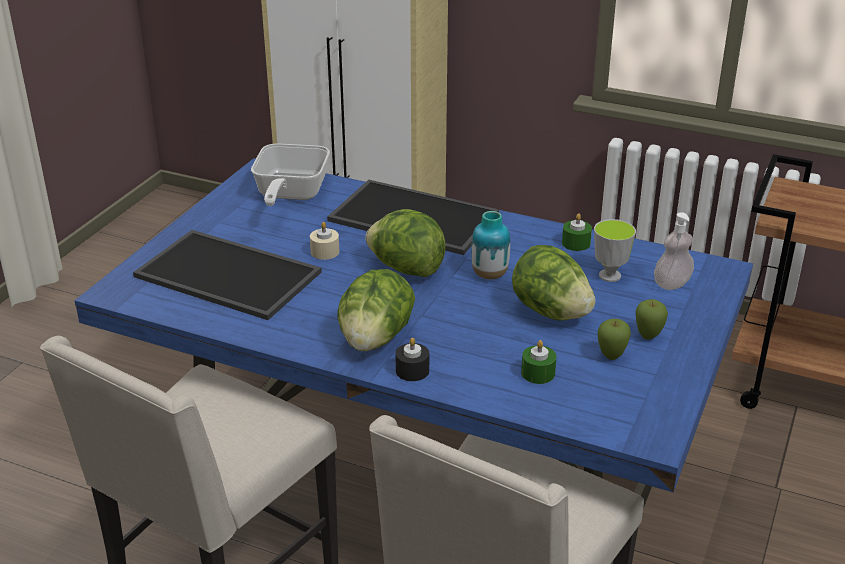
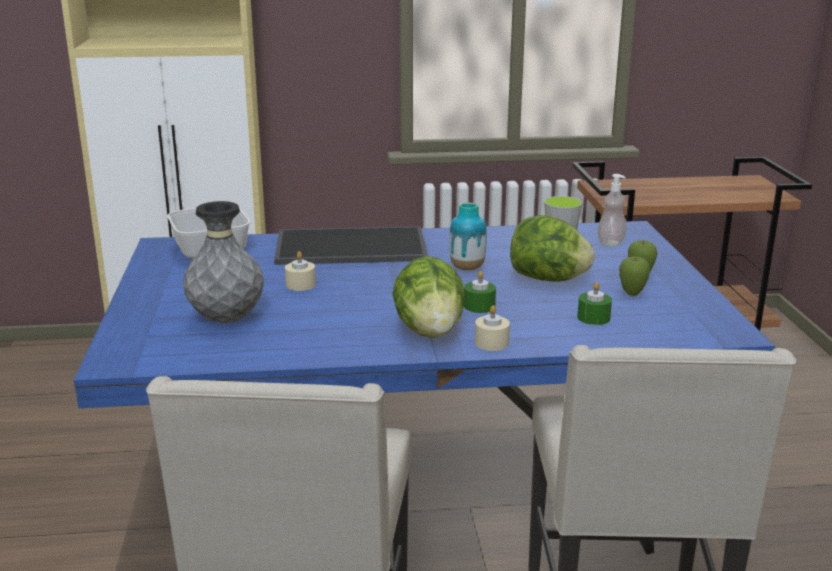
camera: 30 degrees left, 10 degrees down
tray [133,230,322,320] -> grey vase [183,201,264,323]
lettuce [365,209,446,277] -> none
black candle [396,338,429,381] -> beige candle [475,305,510,351]
green candle [562,213,592,251] -> green candle moved to [464,271,496,313]

